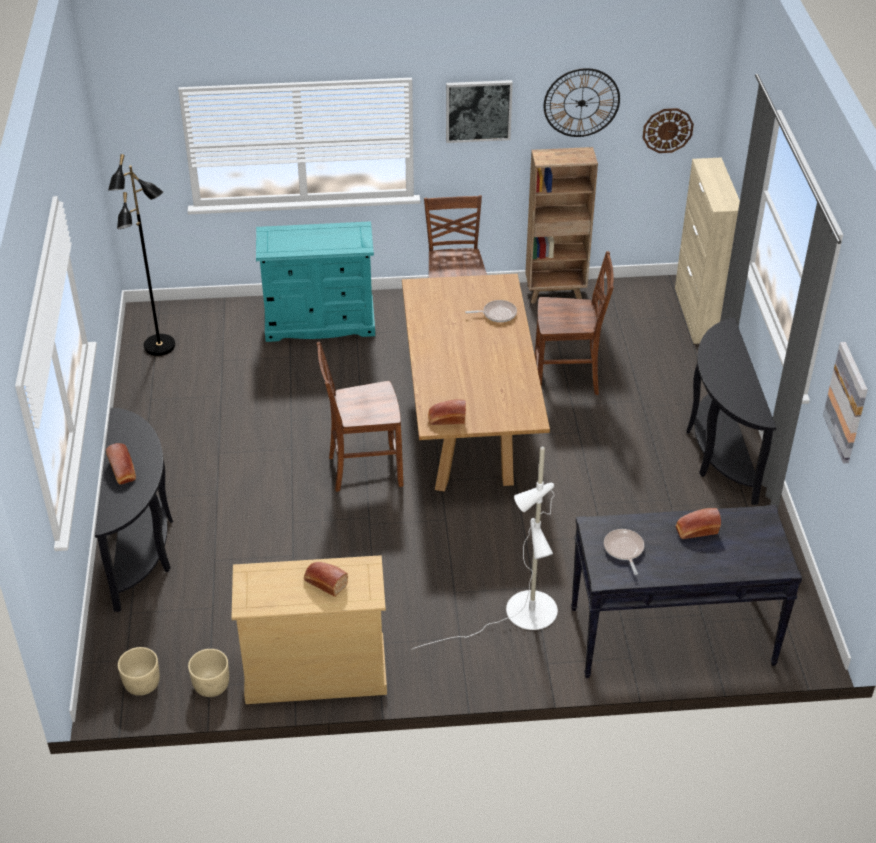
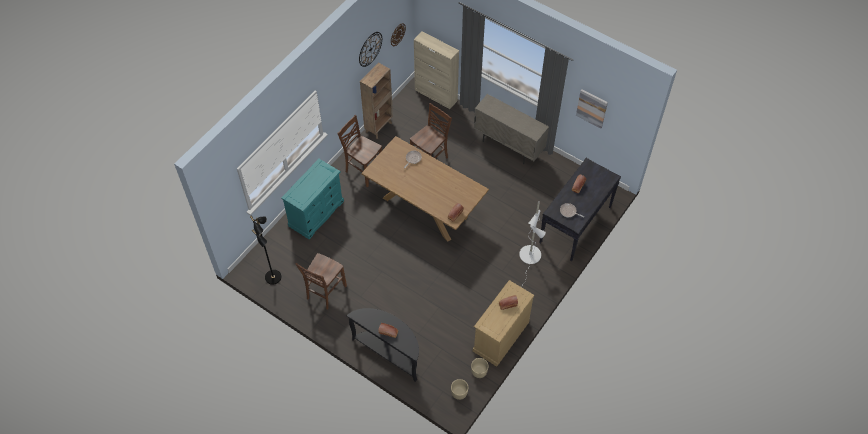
camera: 50 degrees left, 15 degrees up
brown chair [317,342,403,492] -> brown chair moved to [296,253,347,310]
picture [446,80,513,143] -> none
black console table [686,318,776,505] -> beige cabinet [474,94,549,164]

